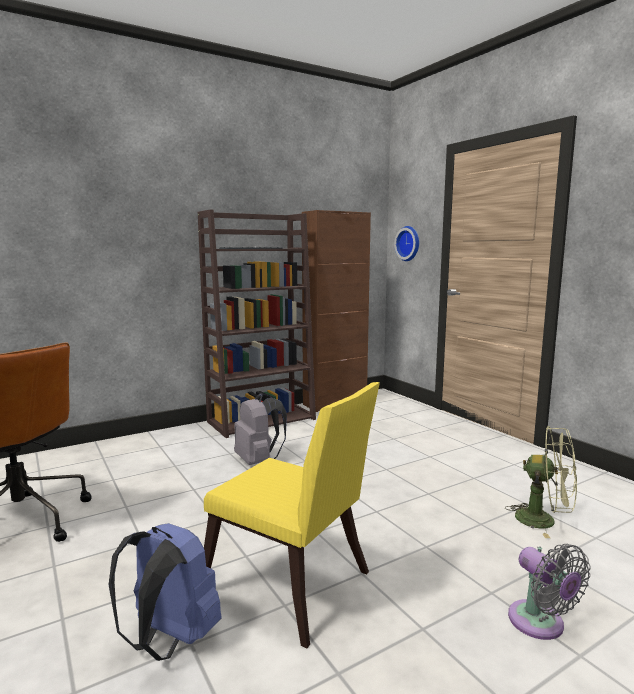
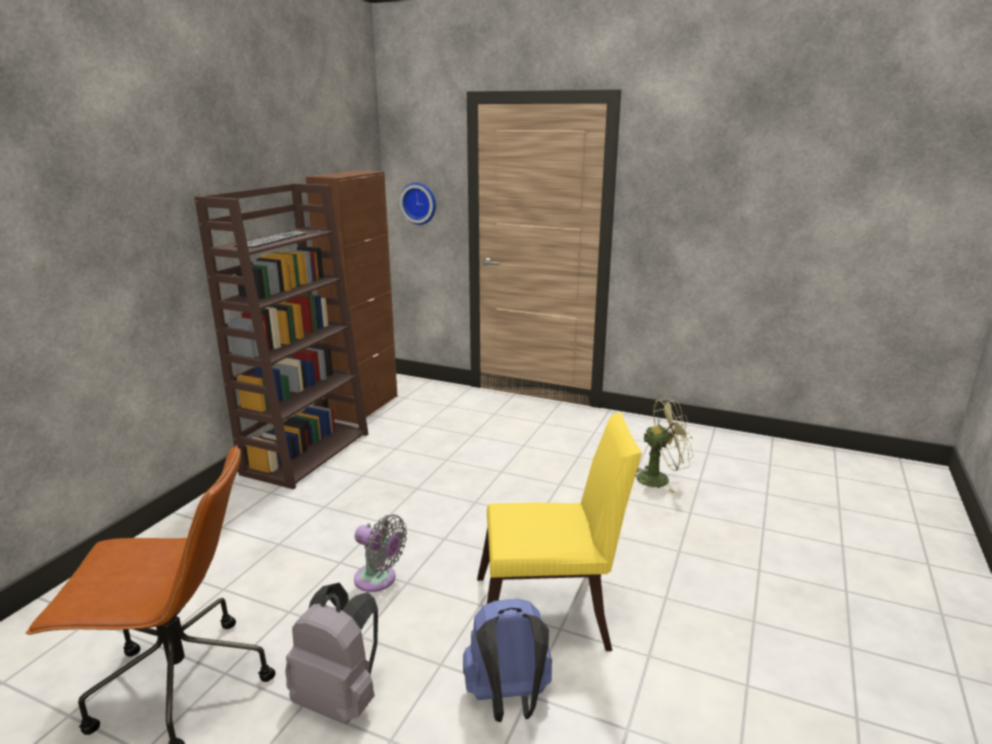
camera: 35 degrees left, 10 degrees up
grey backpack [234,393,287,465] -> grey backpack moved to [285,583,378,724]
grey fan [508,544,590,640] -> grey fan moved to [354,515,407,592]

